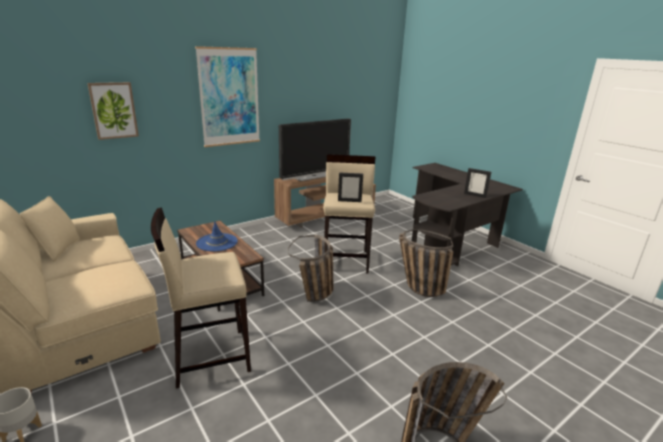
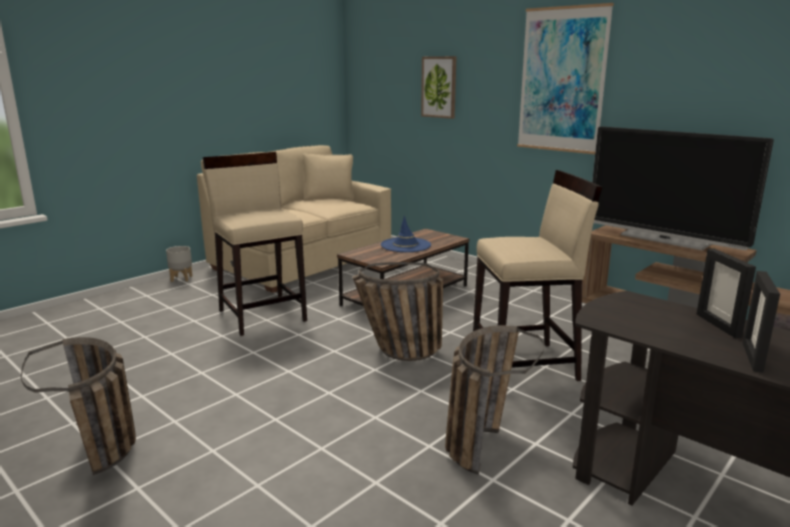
camera: 80 degrees right, 5 degrees down
picture frame [338,172,363,202] -> picture frame moved to [697,248,756,338]

